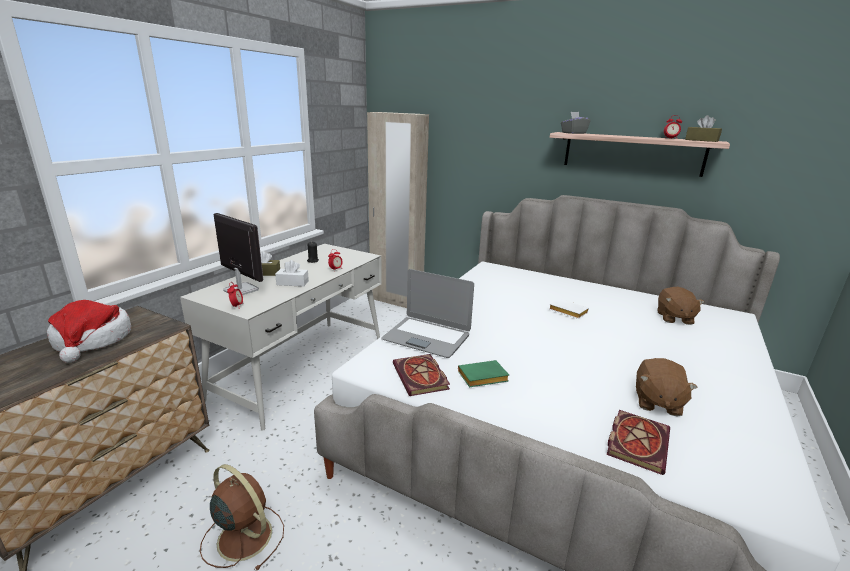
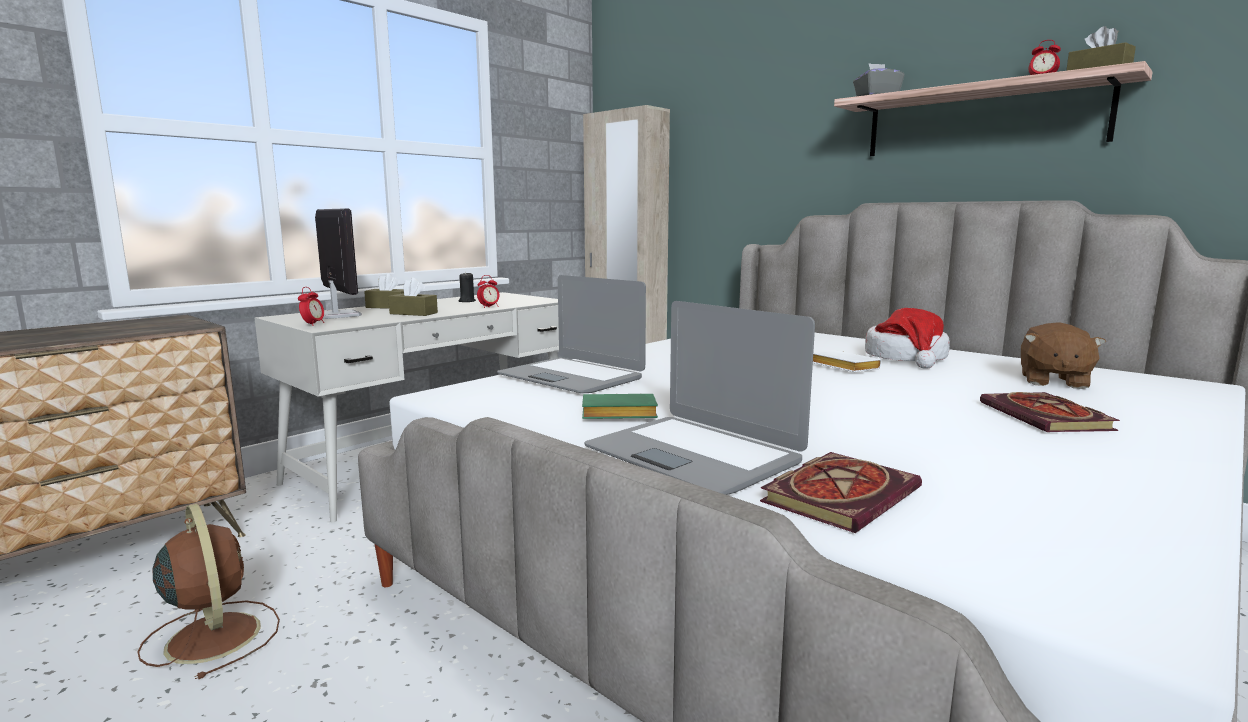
camera: 15 degrees right, 10 degrees down
hat [47,300,131,363] -> hat moved to [865,308,950,369]
white tissue box [275,260,309,287] -> brown tissue box [388,278,438,316]
book [393,354,450,396] -> book moved to [980,392,1120,432]
brown plush toy [636,358,698,416] -> none
none -> laptop [585,301,815,495]

